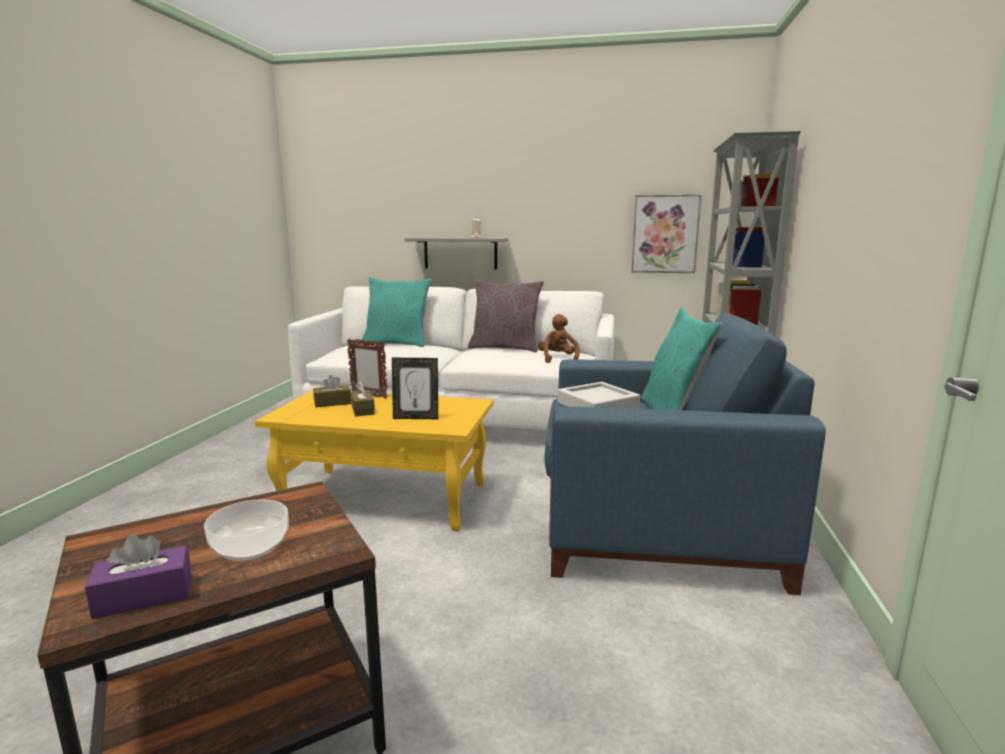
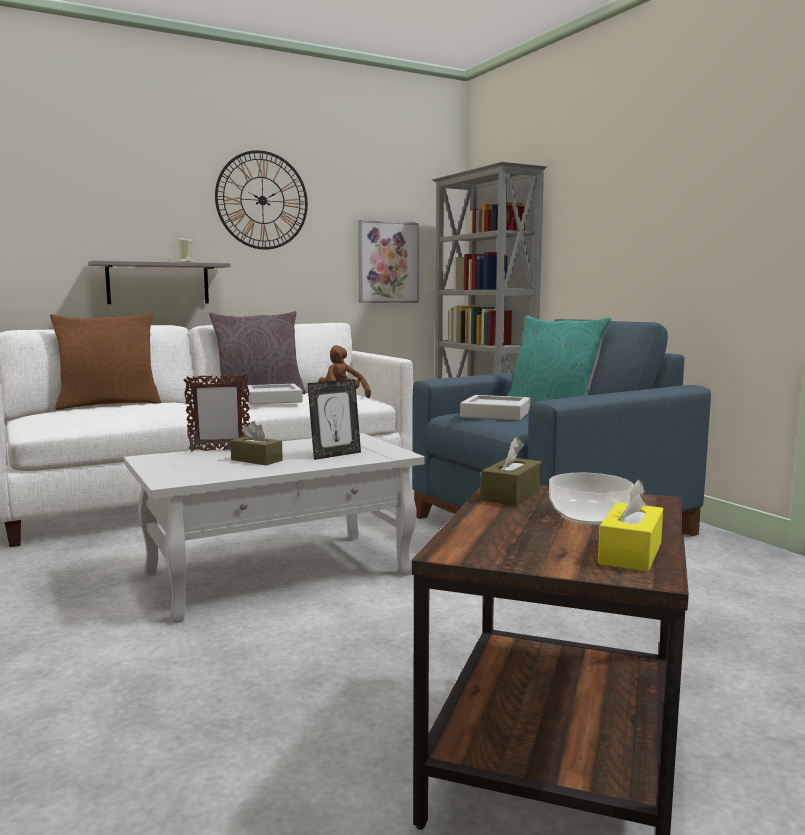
camera: 40 degrees left, 5 degrees down
purple tissue box [85,534,191,619] -> yellow tissue box [598,480,663,572]
yellow coffee table [255,390,493,531] -> white coffee table [124,433,425,623]
brown tissue box [313,375,351,407] -> brown tissue box moved to [481,437,542,506]
turquoise pillow [362,277,432,347] -> brown pillow [50,313,161,410]
none -> wall clock [215,150,308,250]
none -> grey tray [245,384,303,405]

